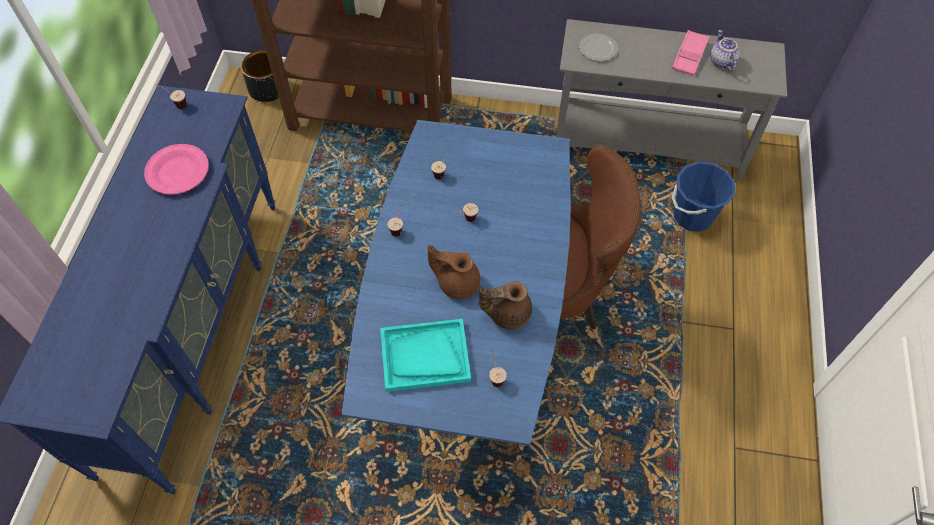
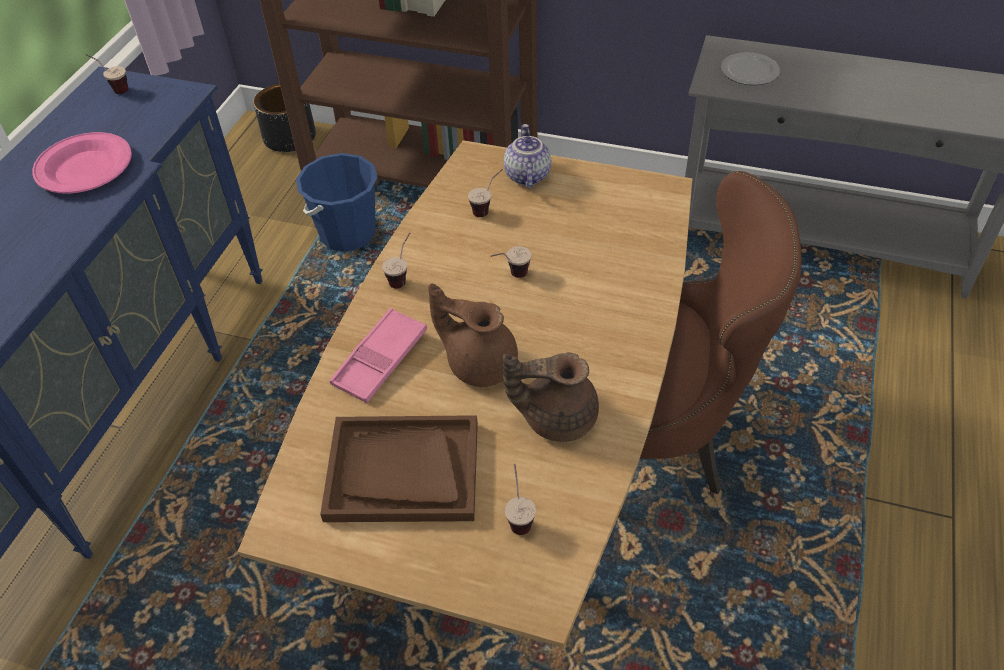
camera: 10 degrees right, 10 degrees down
blue dining table [342,120,571,446] -> brown dining table [238,140,692,648]
turquoise tray [380,319,471,392] -> brown tray [320,415,478,522]
blue bucket [671,161,735,232] -> blue bucket moved to [296,153,378,252]
pink tray [672,30,709,76] -> pink tray moved to [330,308,427,403]
teapot [710,30,740,71] -> teapot moved to [504,124,551,188]

